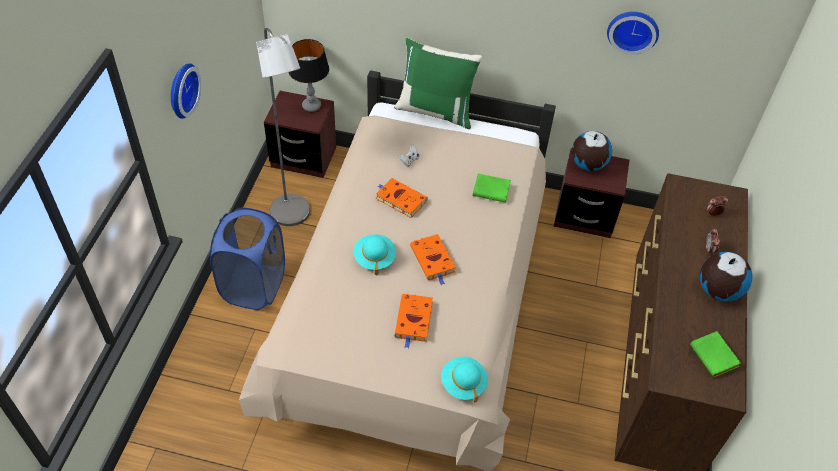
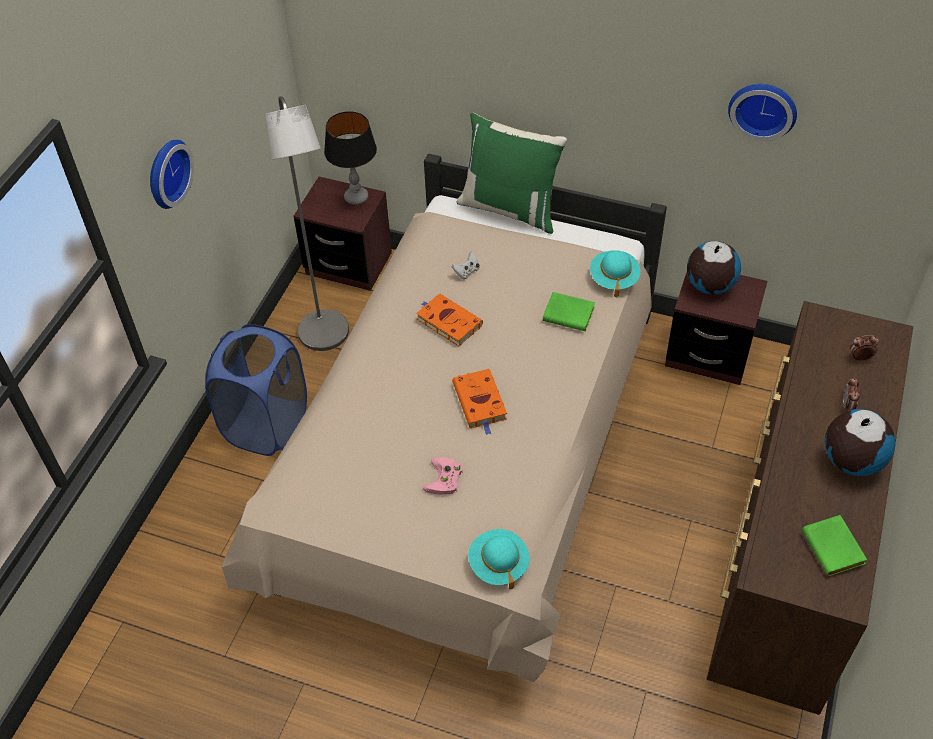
camera: 10 degrees right, 0 degrees up
turquoise hat [354,234,396,275] -> turquoise hat moved to [590,250,640,297]
orange book [395,294,433,348] -> pink game controller [423,457,463,494]

